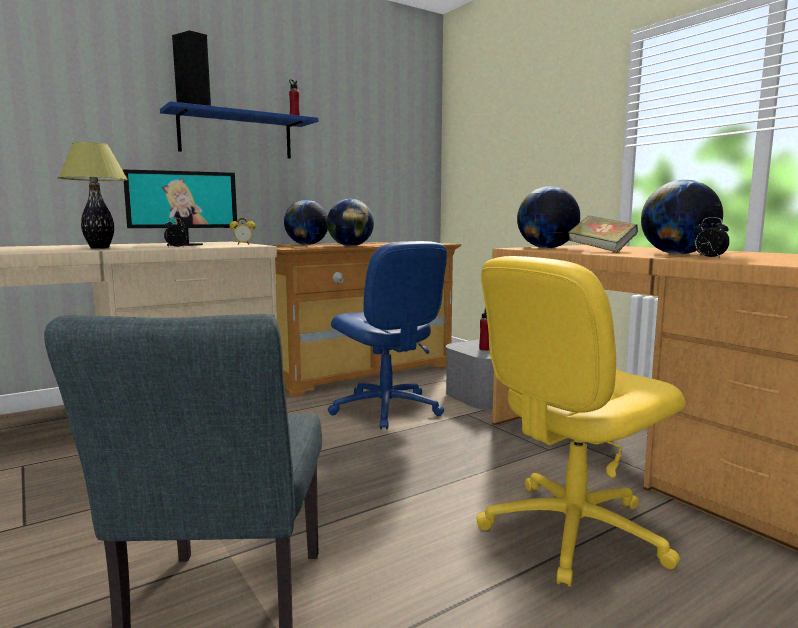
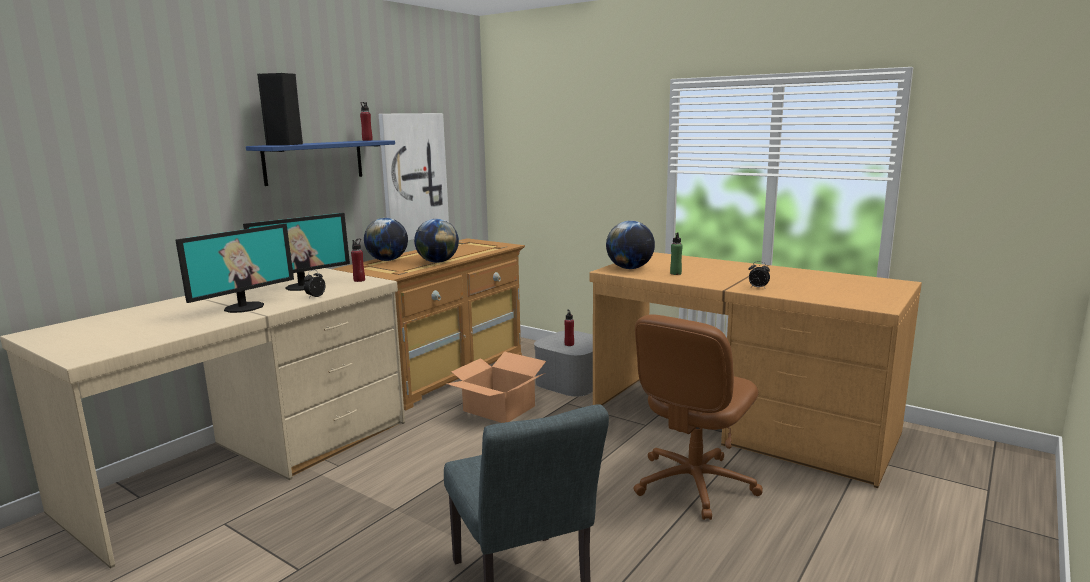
camera: 20 degrees left, 5 degrees up
table lamp [58,142,128,249] -> monitor [175,223,294,313]
alarm clock [230,218,255,245] -> red bottle [351,239,365,282]
blue office chair [328,241,447,429] -> cardboard box [446,351,546,423]
yellow office chair [476,256,686,587] -> brown office chair [633,314,763,520]
book [568,215,638,253] -> green bottle [670,232,683,275]
globe [641,180,723,254] -> none
none -> picture [379,113,449,241]

